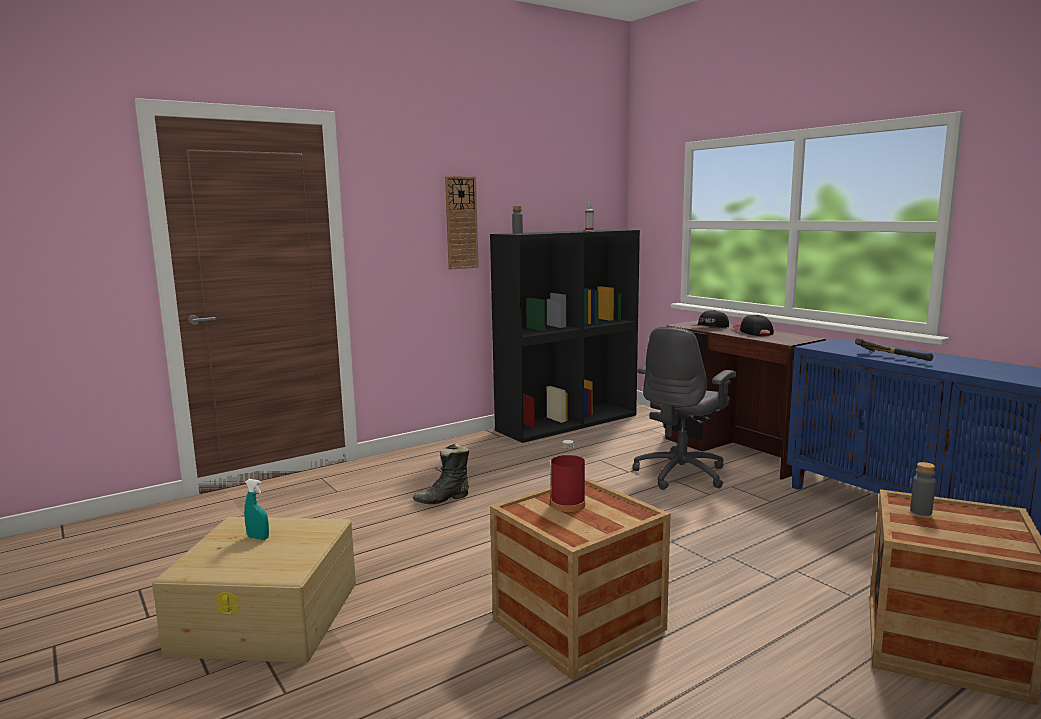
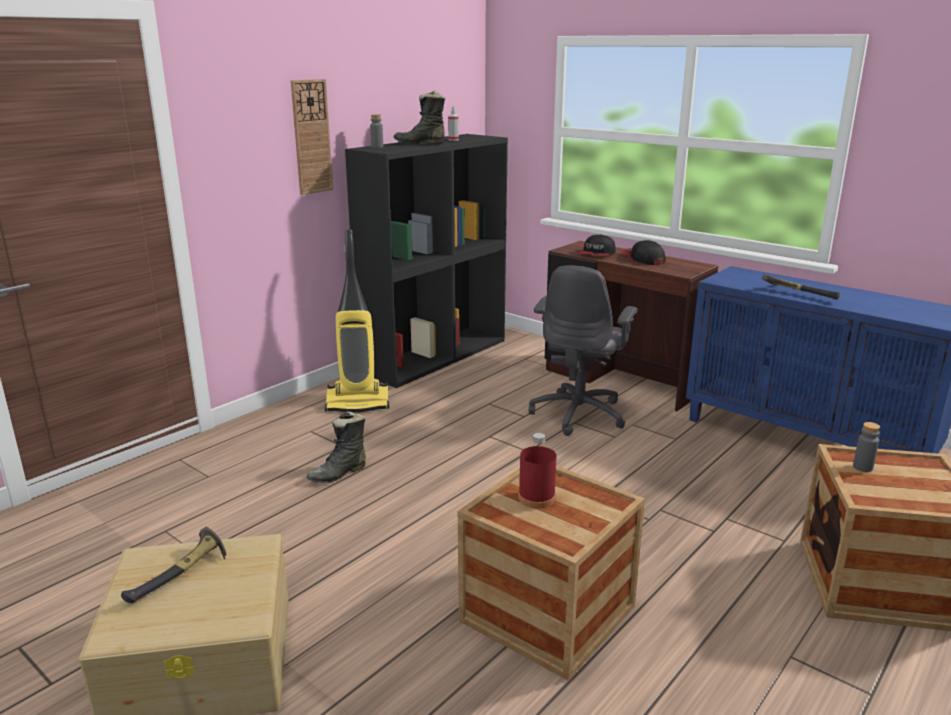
camera: 15 degrees left, 10 degrees up
turquoise spray bottle [244,479,269,540] -> hammer [121,527,226,603]
none -> vacuum cleaner [325,229,389,412]
none -> black boot [394,91,445,144]

